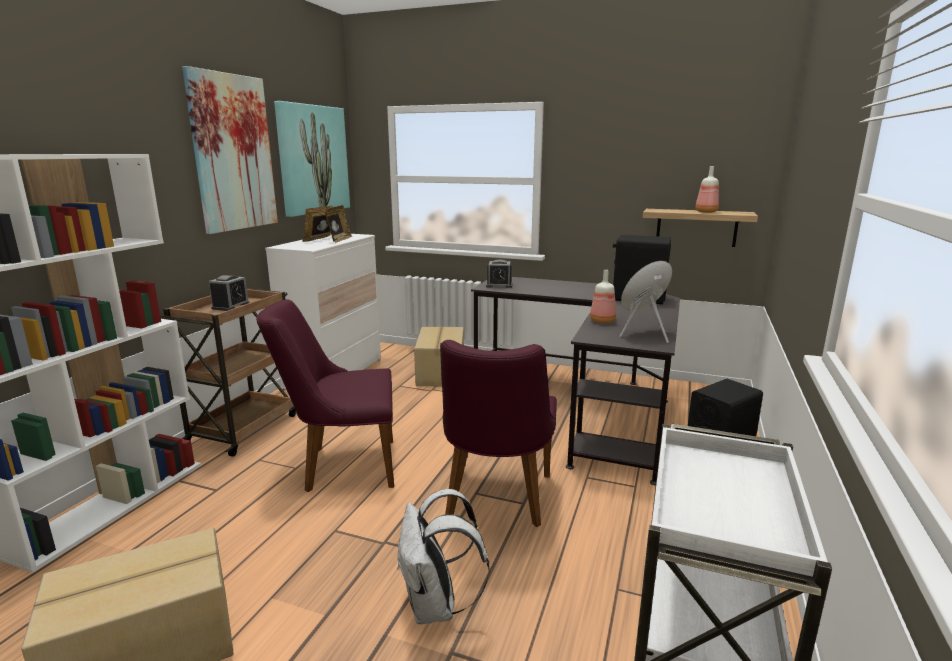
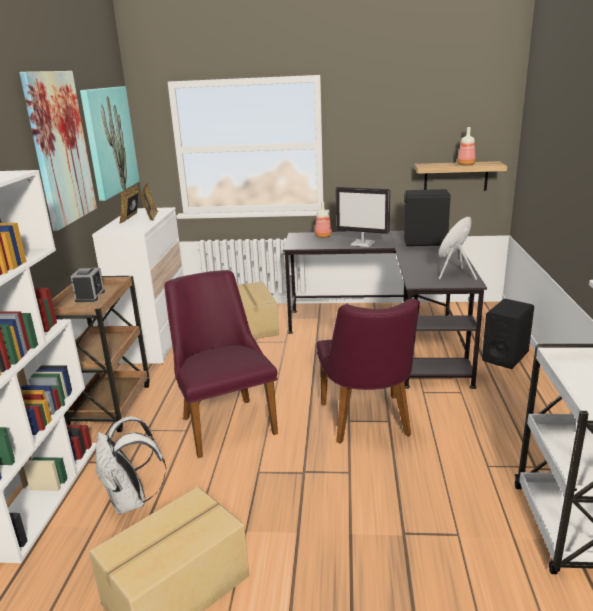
camera: 15 degrees left, 5 degrees up
purple chair [256,299,394,492] -> purple chair turned 90 degrees clockwise [164,270,278,458]
white backpack [397,489,490,624] -> white backpack moved to [96,416,166,515]
alarm clock [486,259,512,288] -> none
bottle [590,270,616,324] -> bottle moved to [315,202,332,238]
none -> monitor [336,187,391,247]

